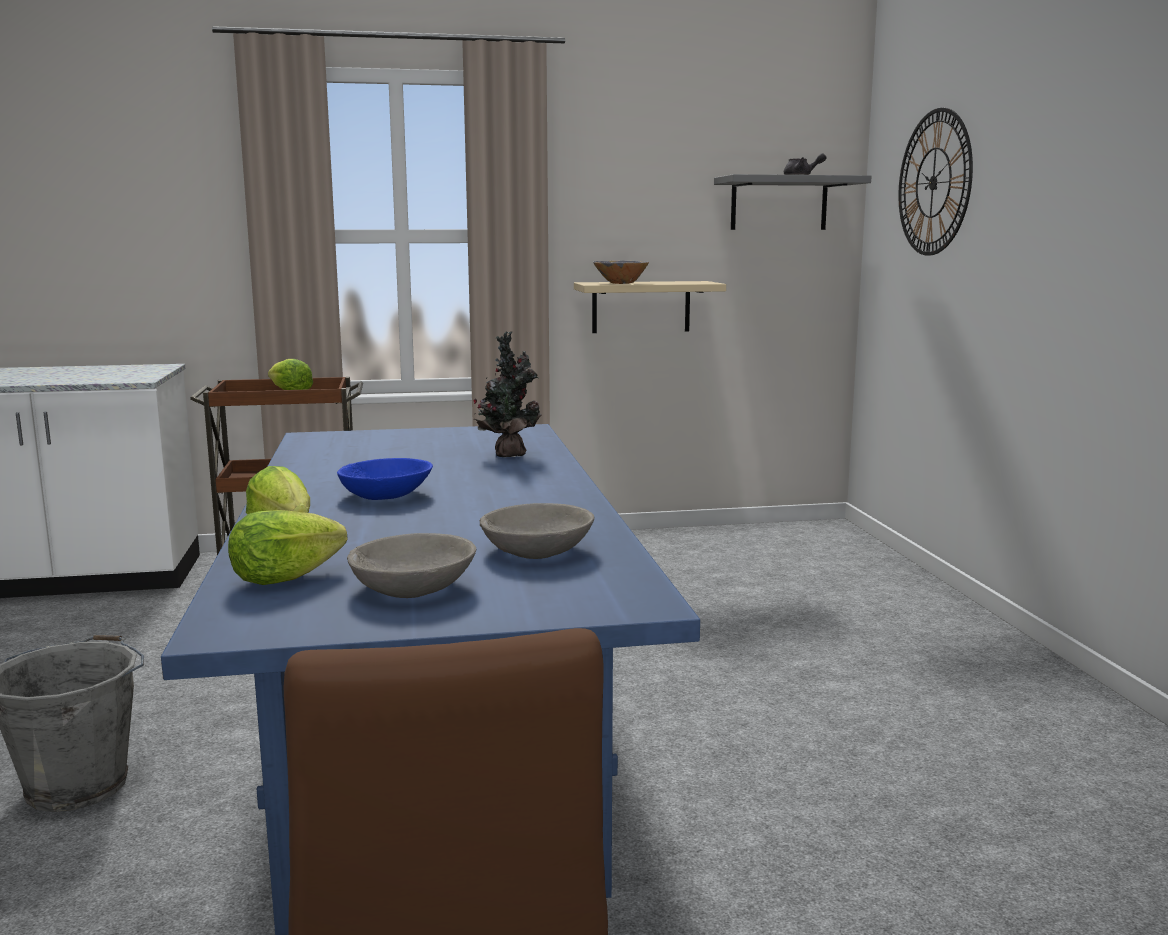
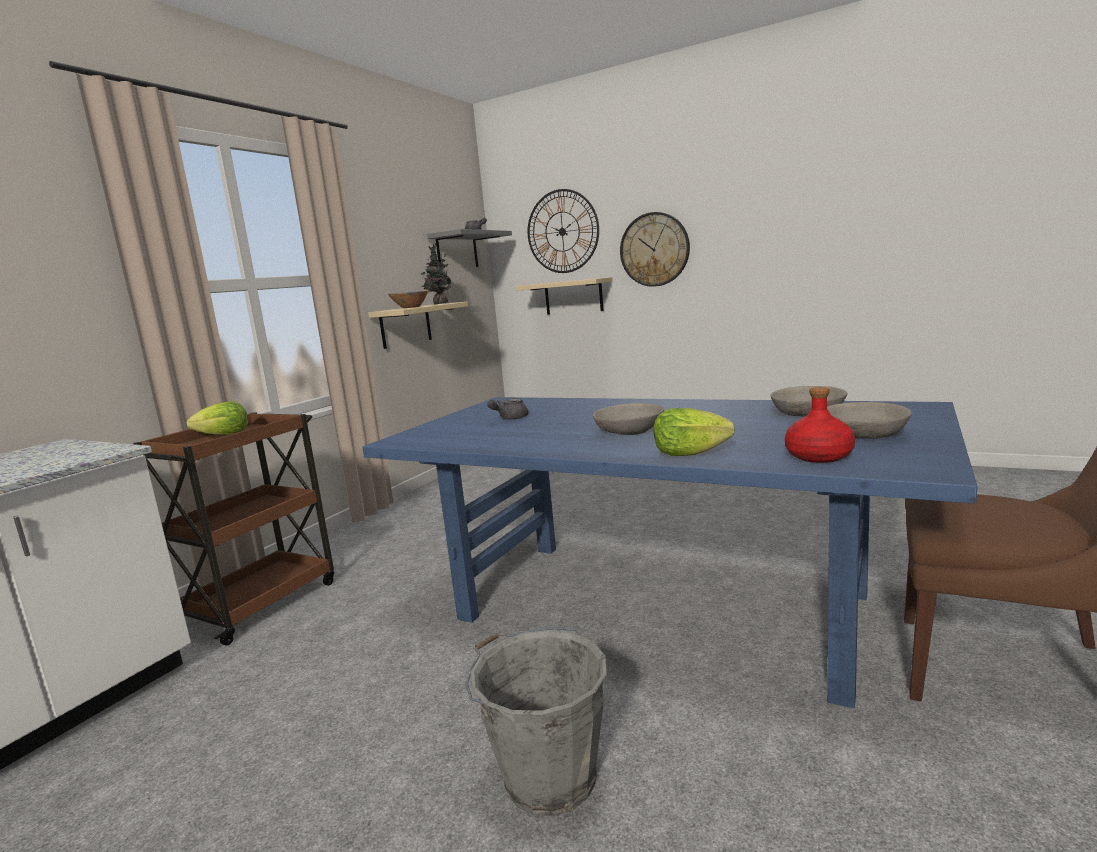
camera: 50 degrees left, 0 degrees up
lettuce [228,510,347,585] -> red bottle [785,387,855,463]
blue bowl [337,458,433,500] -> grey bowl [593,403,664,435]
potted plant [473,331,542,458] -> potted plant moved to [421,243,451,304]
none -> grey teapot [487,399,529,420]
none -> beige shelf [516,277,613,315]
none -> wall clock [620,212,690,287]

